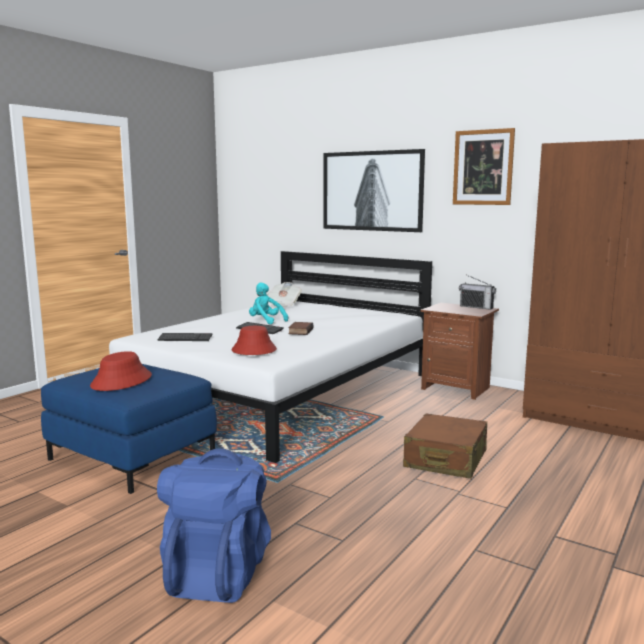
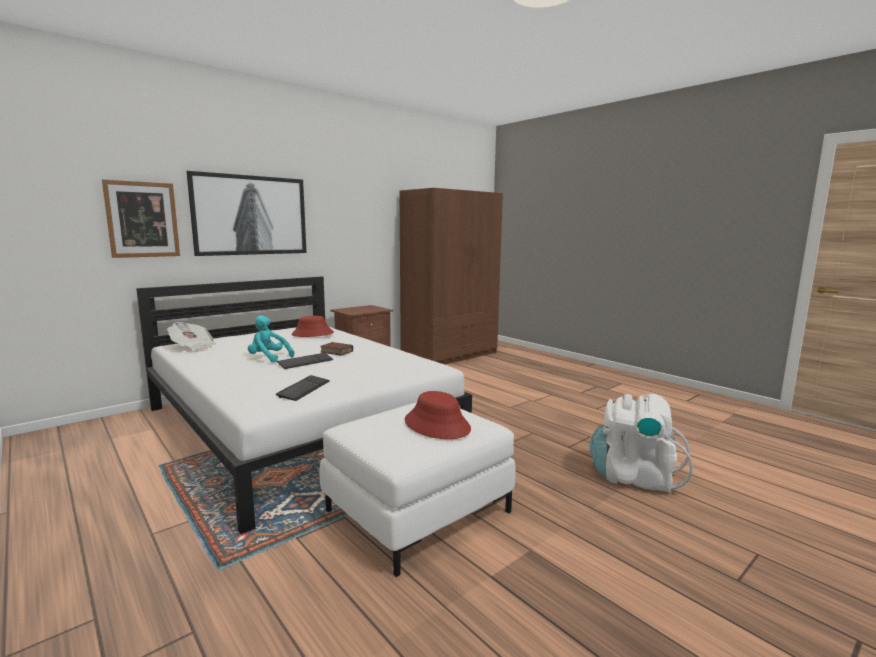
camera: 75 degrees left, 0 degrees up
blue ottoman [41,364,217,494] -> white ottoman [319,402,516,577]
blue backpack [157,448,271,603] -> white backpack [590,394,693,493]
red hat [231,326,277,355] -> red hat moved to [291,316,334,337]
turquoise plush toy [249,282,288,324] -> turquoise plush toy turned 60 degrees clockwise [248,315,294,362]
brown suitcase [403,413,487,478] -> none
picture [453,128,515,205] -> picture moved to [102,179,180,258]
radio [459,275,496,310] -> none

